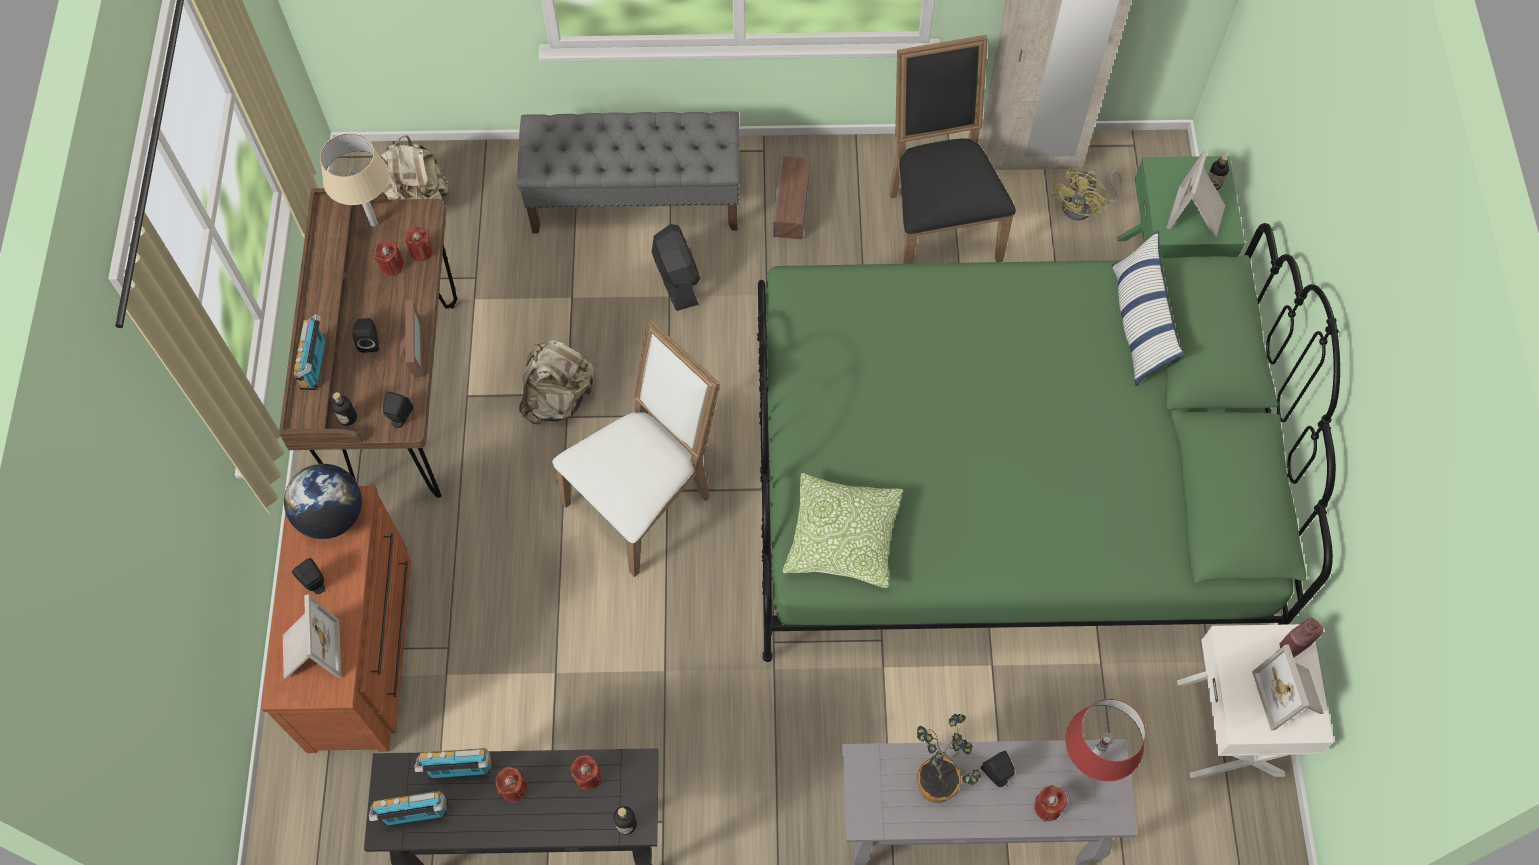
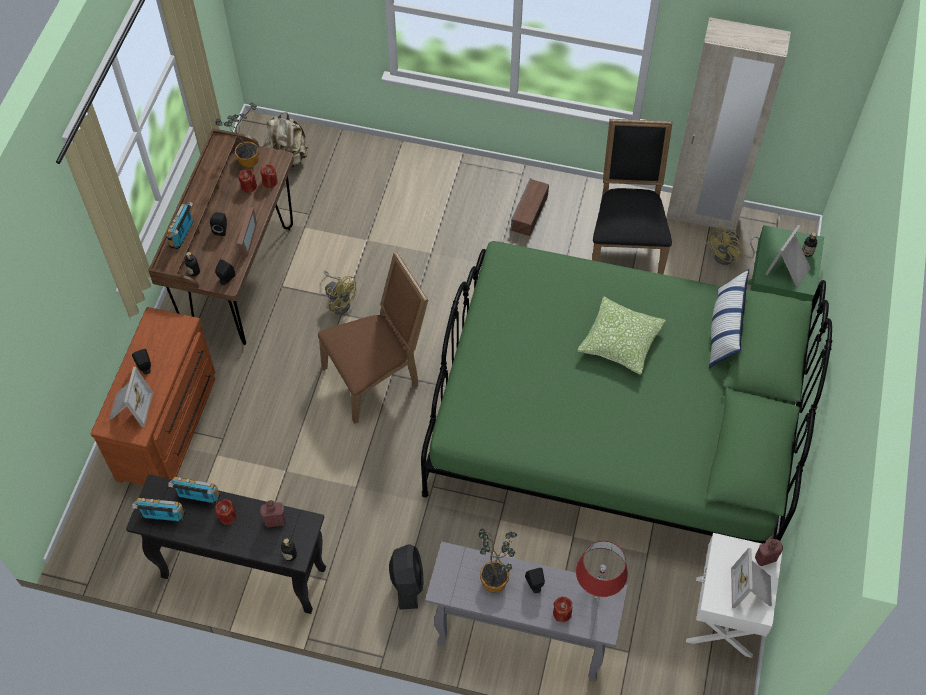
camera: 15 degrees right, 5 degrees down
globe [284,464,362,539] -> none
beige table lamp [320,133,389,227] -> potted plant [215,103,259,167]
grey bench [517,112,740,234] -> none
beige backpack [519,340,594,424] -> yellow fan [323,271,357,315]
white chair [552,320,720,577] -> brown chair [318,251,428,424]
red candle [570,755,602,790] -> red bottle [260,500,286,528]
black fan [652,224,700,311] -> black fan moved to [389,544,424,610]
pillow [783,473,903,588] -> pillow moved to [577,297,666,375]

